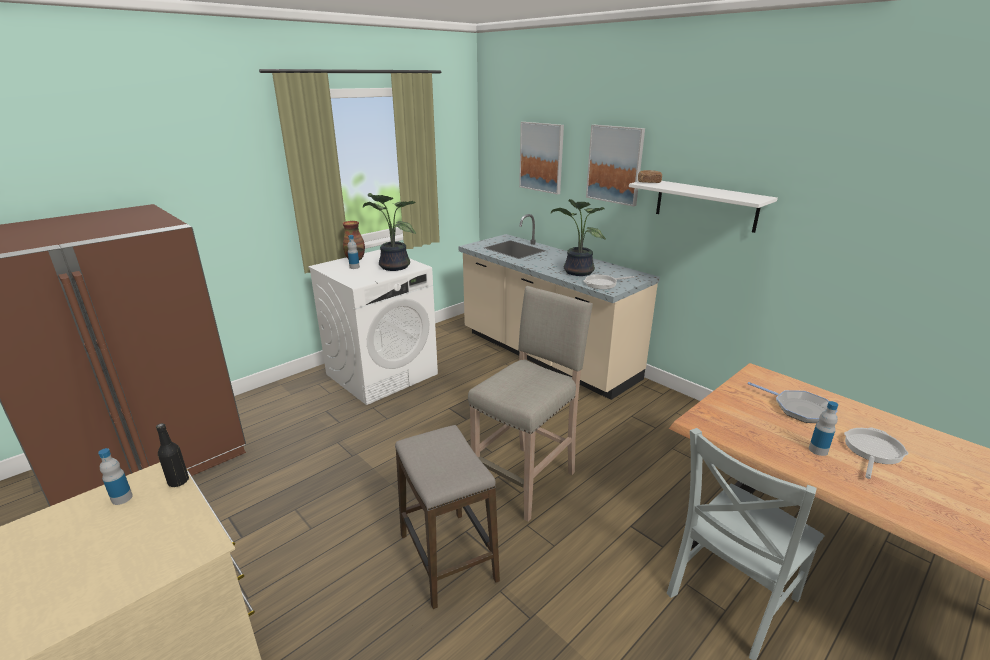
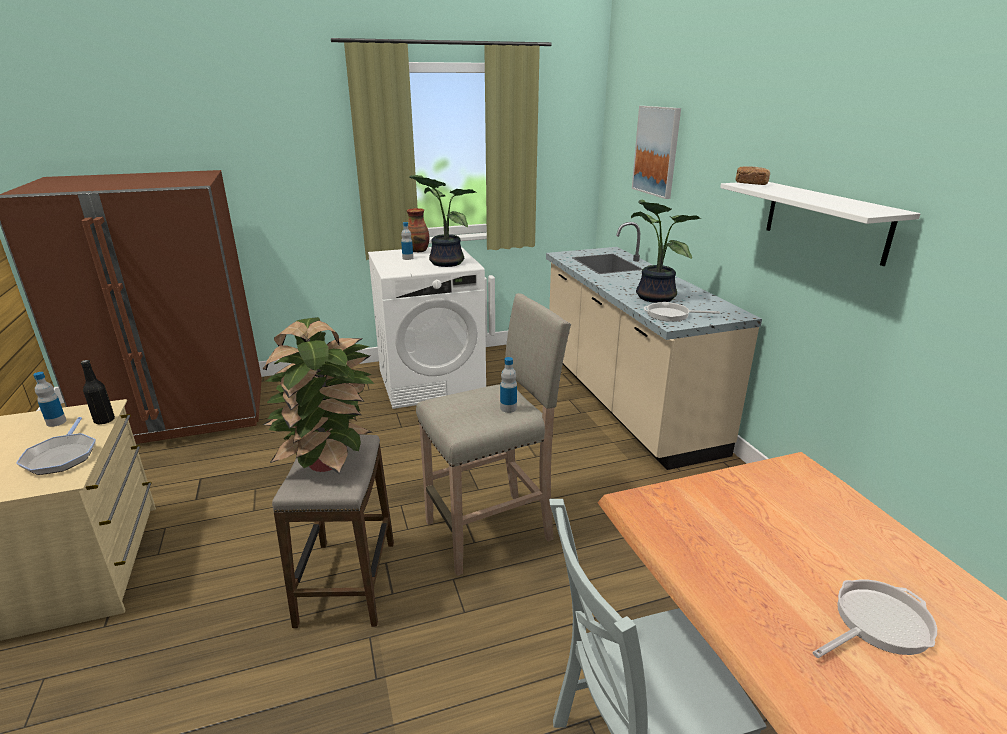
camera: 25 degrees right, 0 degrees up
picture [586,125,645,207] -> none
frying pan [747,382,838,423] -> frying pan moved to [16,417,96,475]
bottle [809,401,838,456] -> bottle moved to [500,357,517,413]
none -> potted plant [263,317,374,474]

